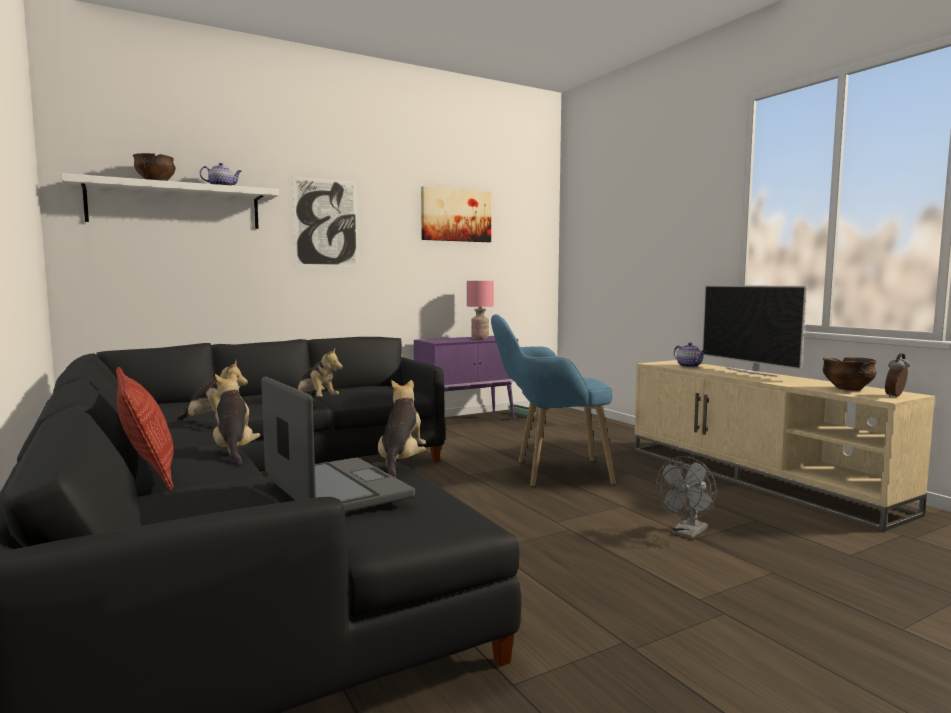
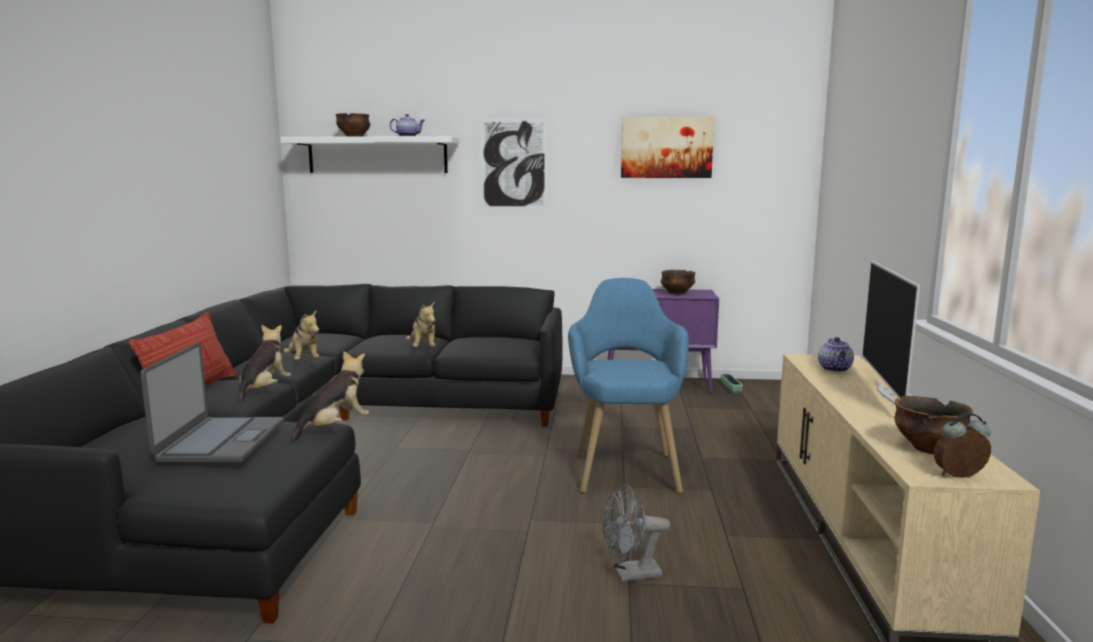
camera: 35 degrees right, 5 degrees up
pink table lamp [467,281,494,339] -> bowl [661,270,696,295]
blue armchair [491,314,616,487] -> blue armchair turned 60 degrees clockwise [568,278,689,494]

